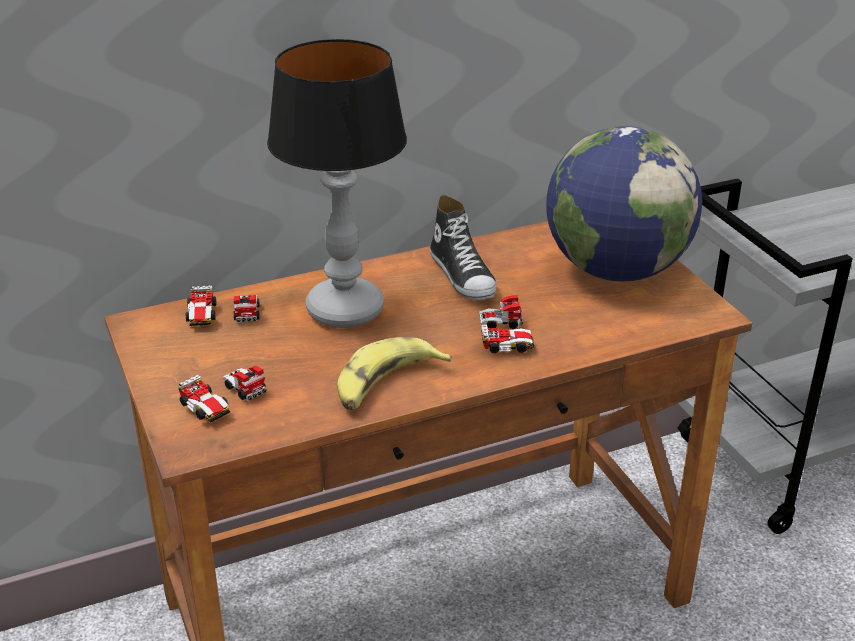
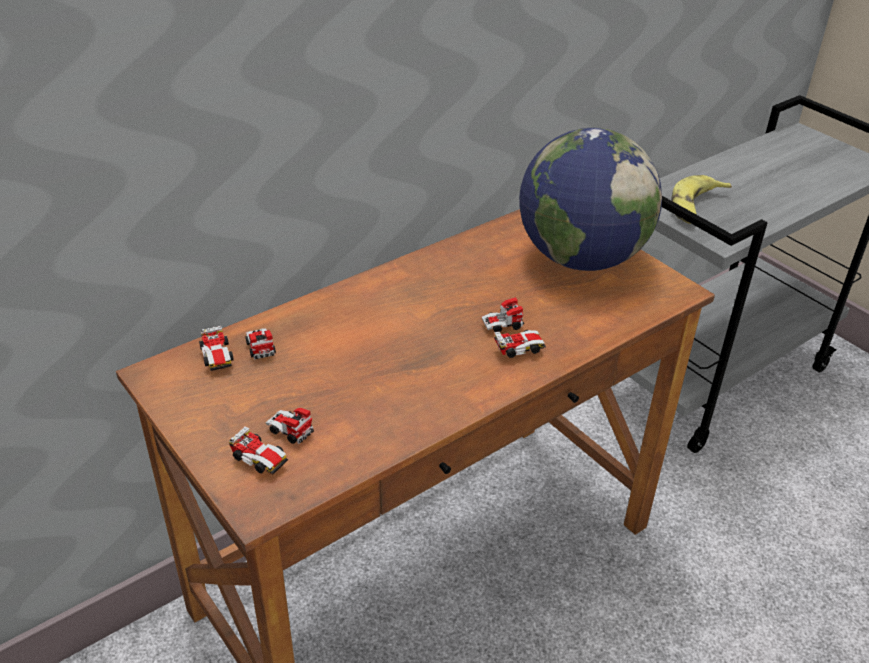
camera: 15 degrees left, 5 degrees up
table lamp [267,39,407,328] -> none
banana [337,337,452,410] -> banana moved to [671,175,732,224]
shoe [430,195,497,301] -> none

